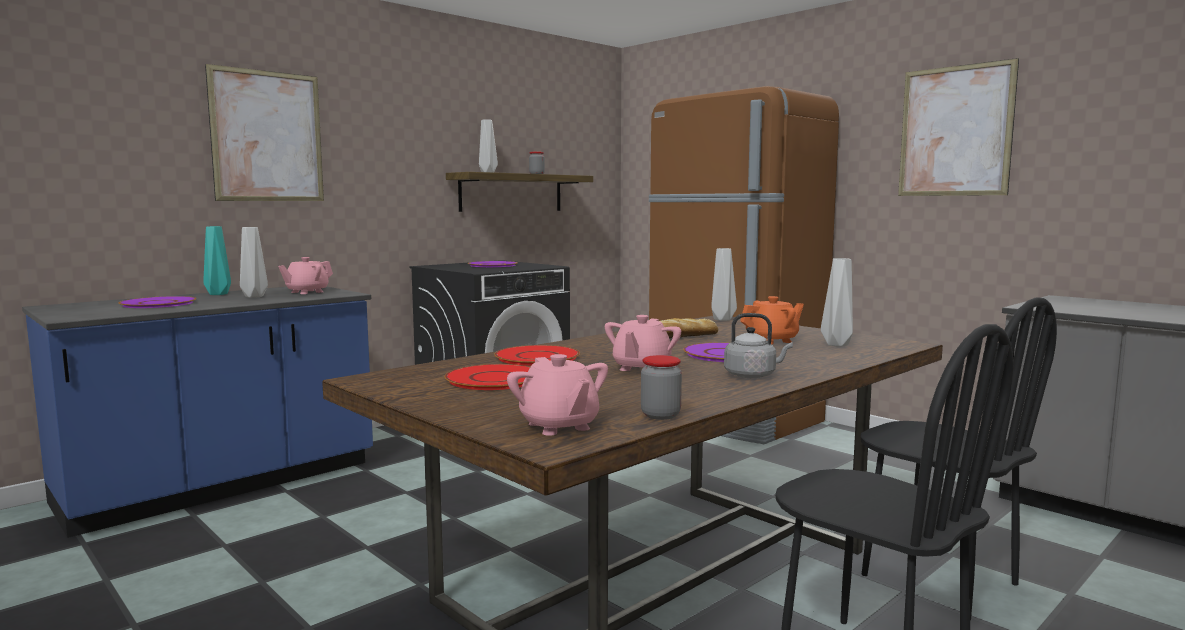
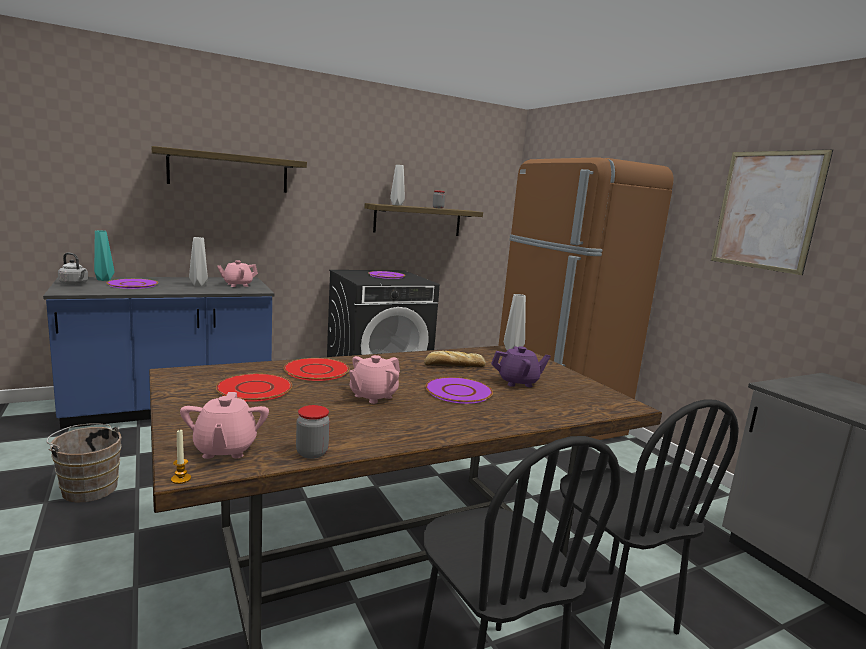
camera: 15 degrees right, 5 degrees up
turquoise vase [203,226,231,295] -> turquoise vase moved to [94,230,115,281]
picture [205,64,324,201] -> shelf [151,146,307,193]
grey kettle [724,313,793,378] -> grey kettle moved to [58,253,88,285]
orange teapot [740,296,804,344] -> purple teapot [491,346,551,387]
grey vase [821,258,853,347] -> none
none -> brown bucket [47,423,121,503]
none -> candle [171,429,191,484]

